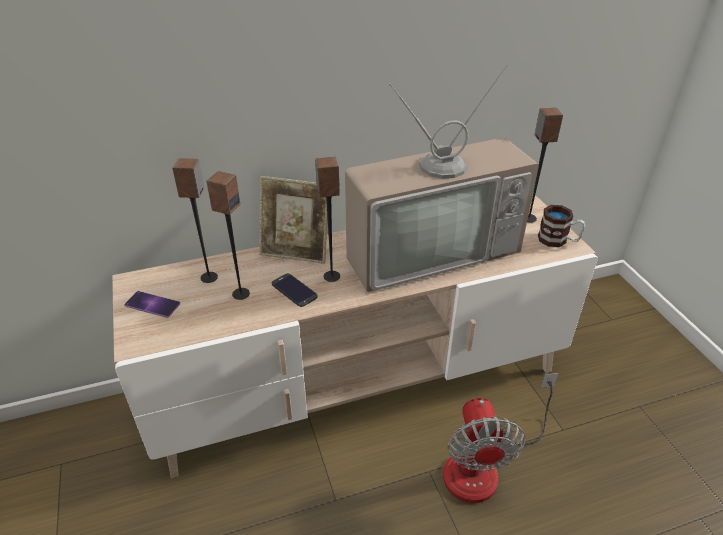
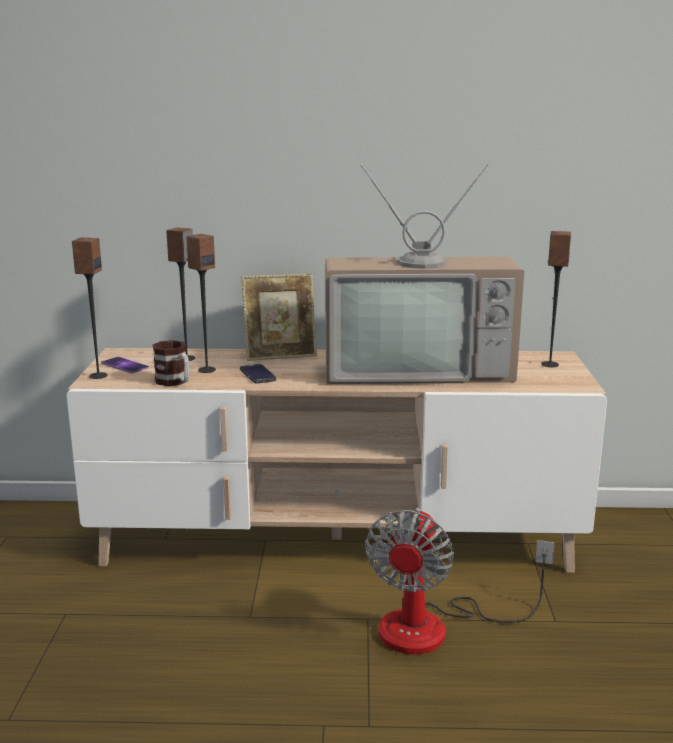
camera: 20 degrees right, 20 degrees down
picture frame [259,176,328,264] -> picture frame turned 45 degrees counterclockwise [242,274,317,361]
speaker [315,157,340,282] -> speaker moved to [72,238,108,379]
mug [538,205,585,247] -> mug moved to [153,340,189,386]

